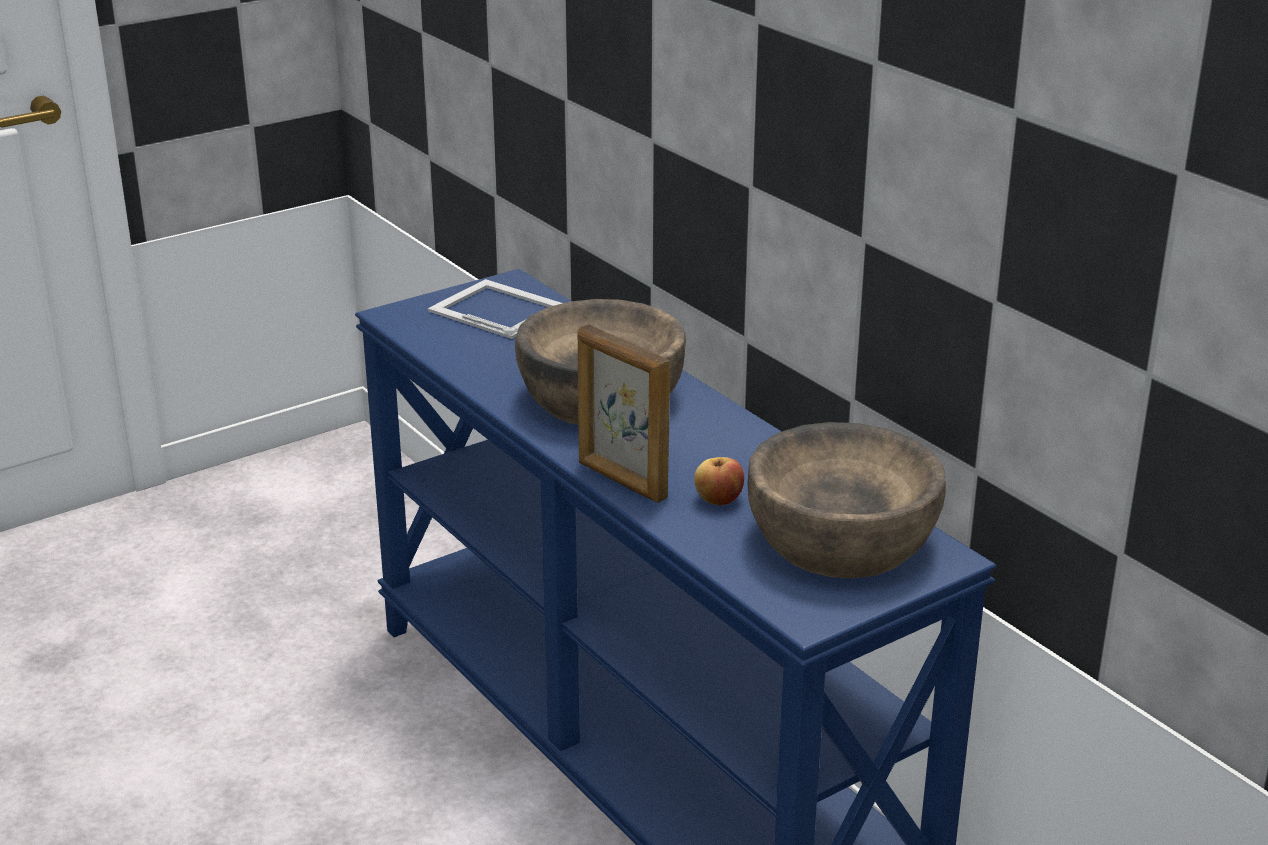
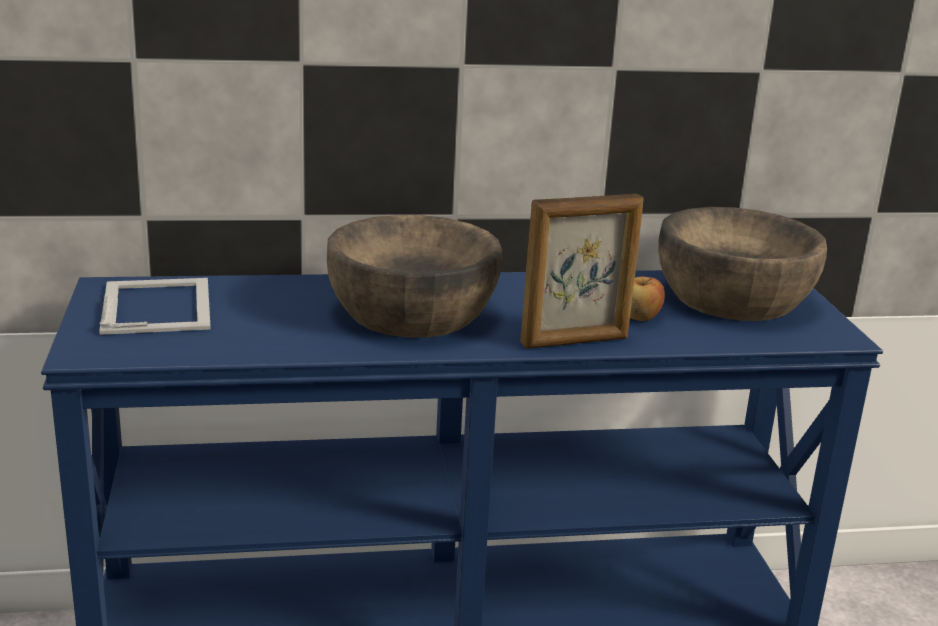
camera: 65 degrees left, 5 degrees down
picture frame [428,279,562,339] -> picture frame turned 105 degrees clockwise [99,278,211,335]

